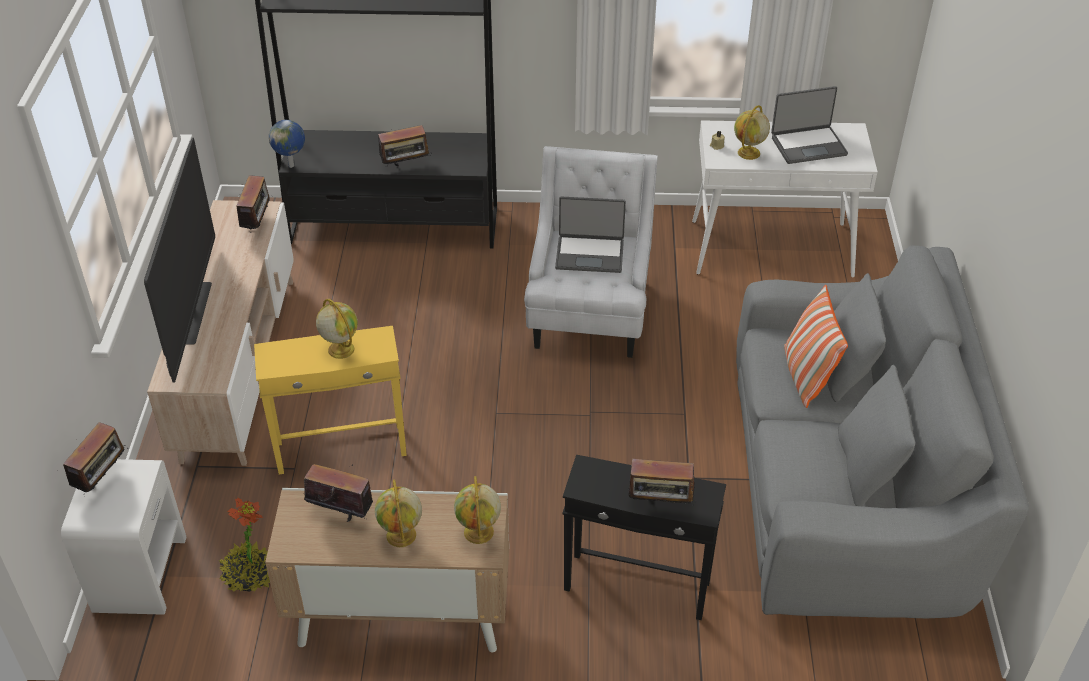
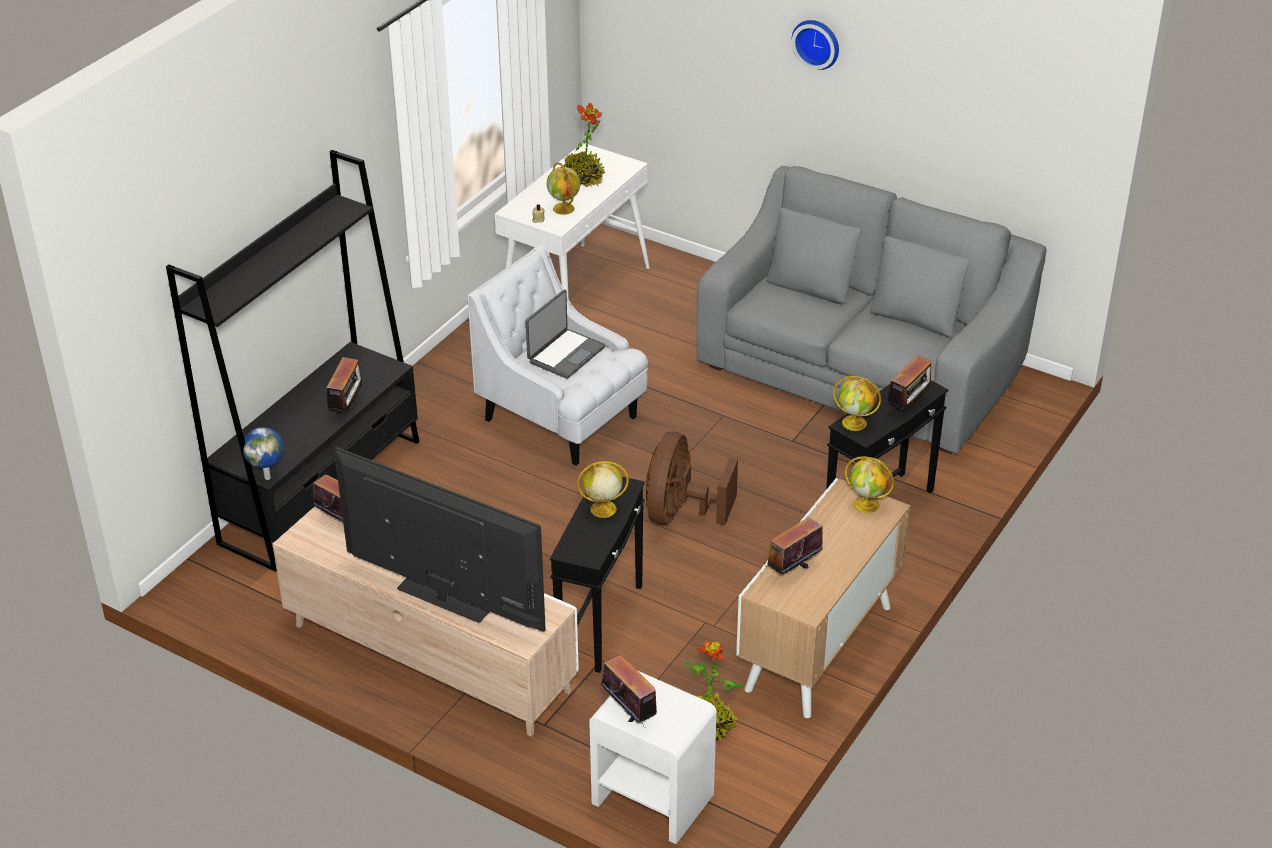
camera: 60 degrees left, 5 degrees down
yellow side table [254,326,407,474] -> black side table [550,477,645,673]
globe [375,480,422,547] -> globe moved to [833,376,881,431]
laptop [771,86,848,164] -> potted plant [561,103,605,187]
pillow [784,285,848,408] -> none
none -> brown fan [646,431,738,525]
none -> wall clock [791,20,839,70]

